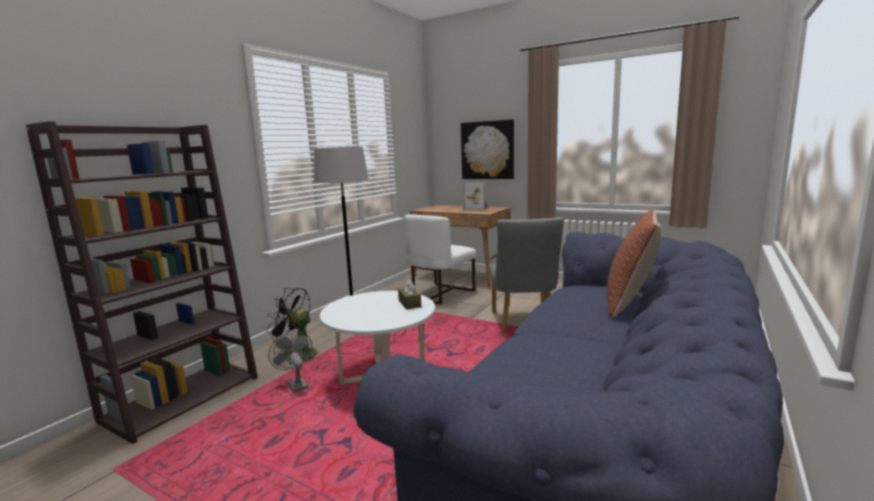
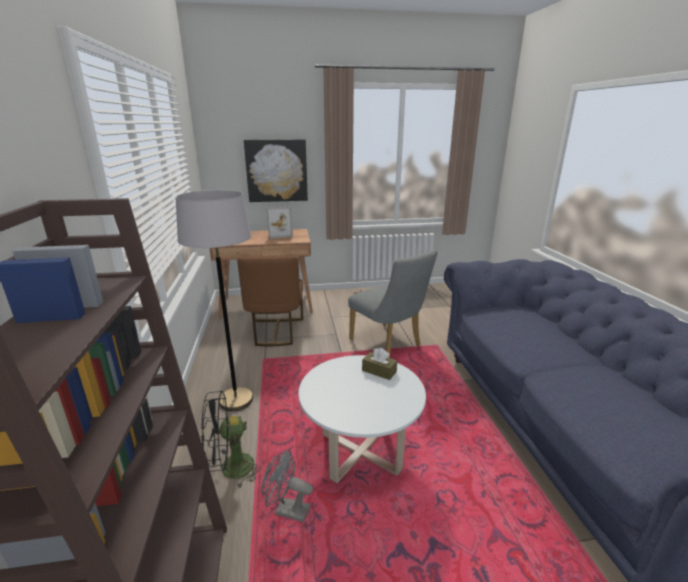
camera: 40 degrees left, 10 degrees up
white chair [404,214,476,304] -> brown chair [237,256,303,346]
pillow [607,209,661,318] -> none

